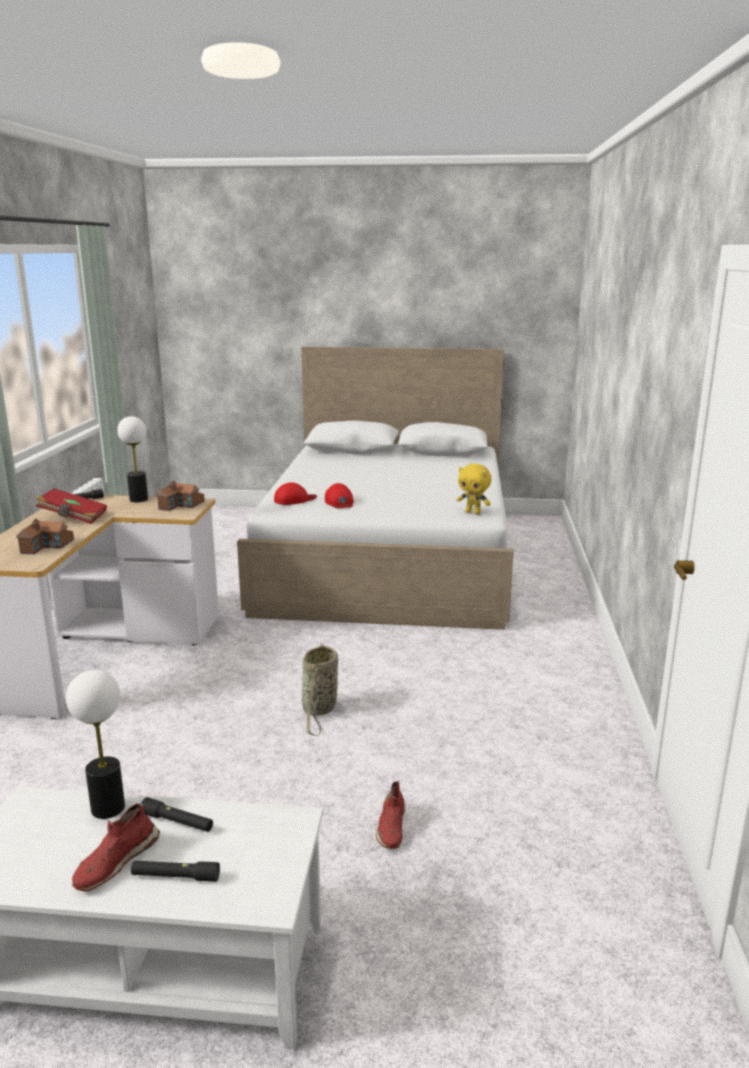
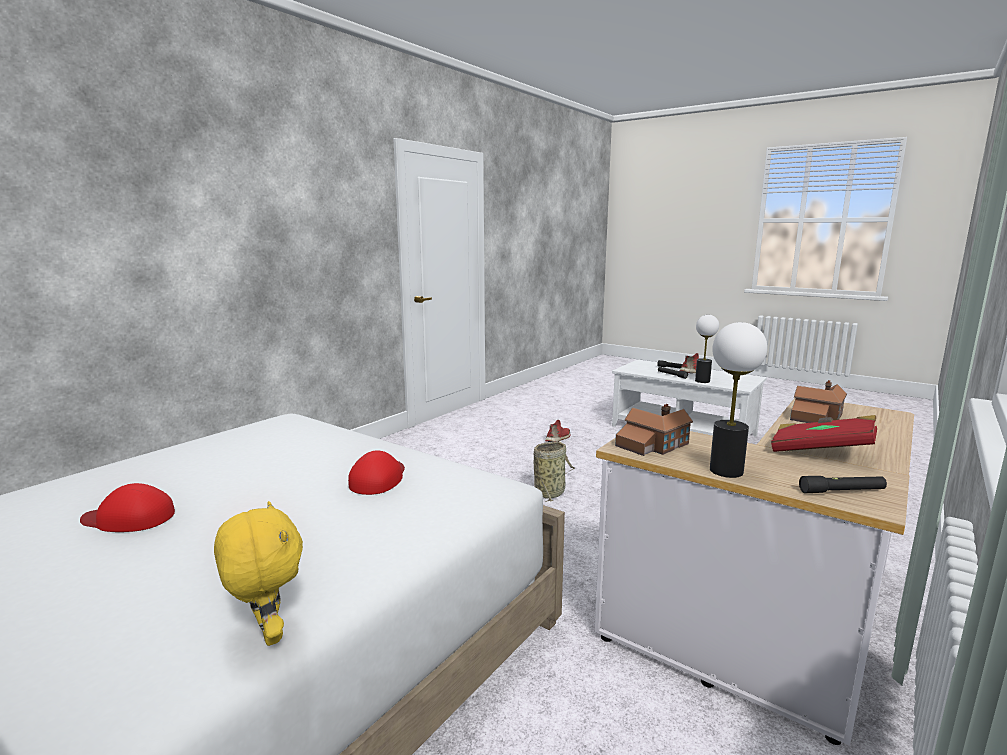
camera: 150 degrees left, 5 degrees down
red cap [274,482,317,505] -> red cap moved to [80,483,175,532]
yellow plush toy [457,464,492,515] -> yellow plush toy moved to [214,501,303,646]

